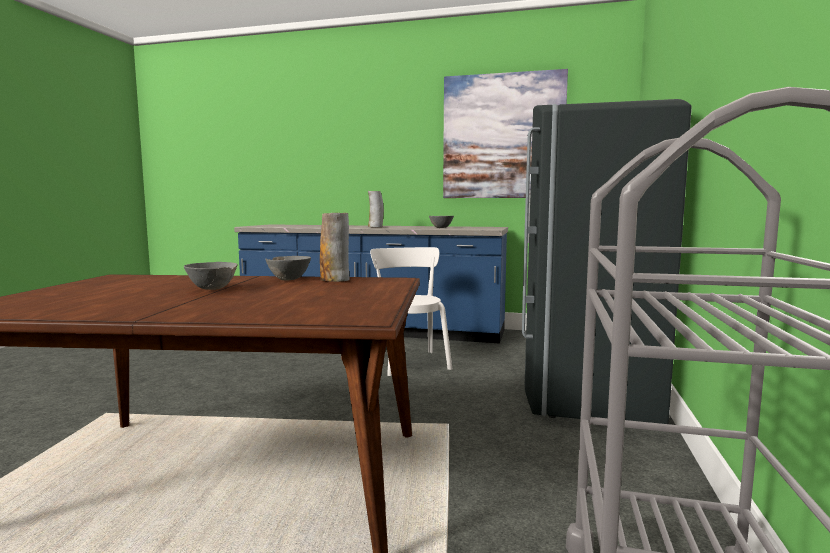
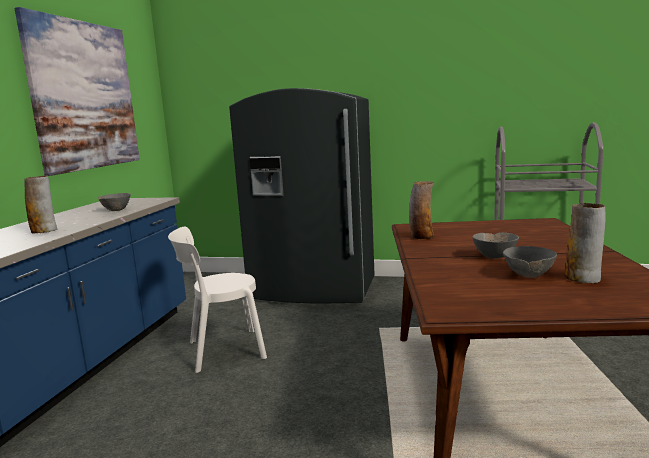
camera: 90 degrees left, 5 degrees up
grey bowl [265,256,311,281] -> grey bowl moved to [503,246,557,278]
none -> vase [565,203,606,283]

